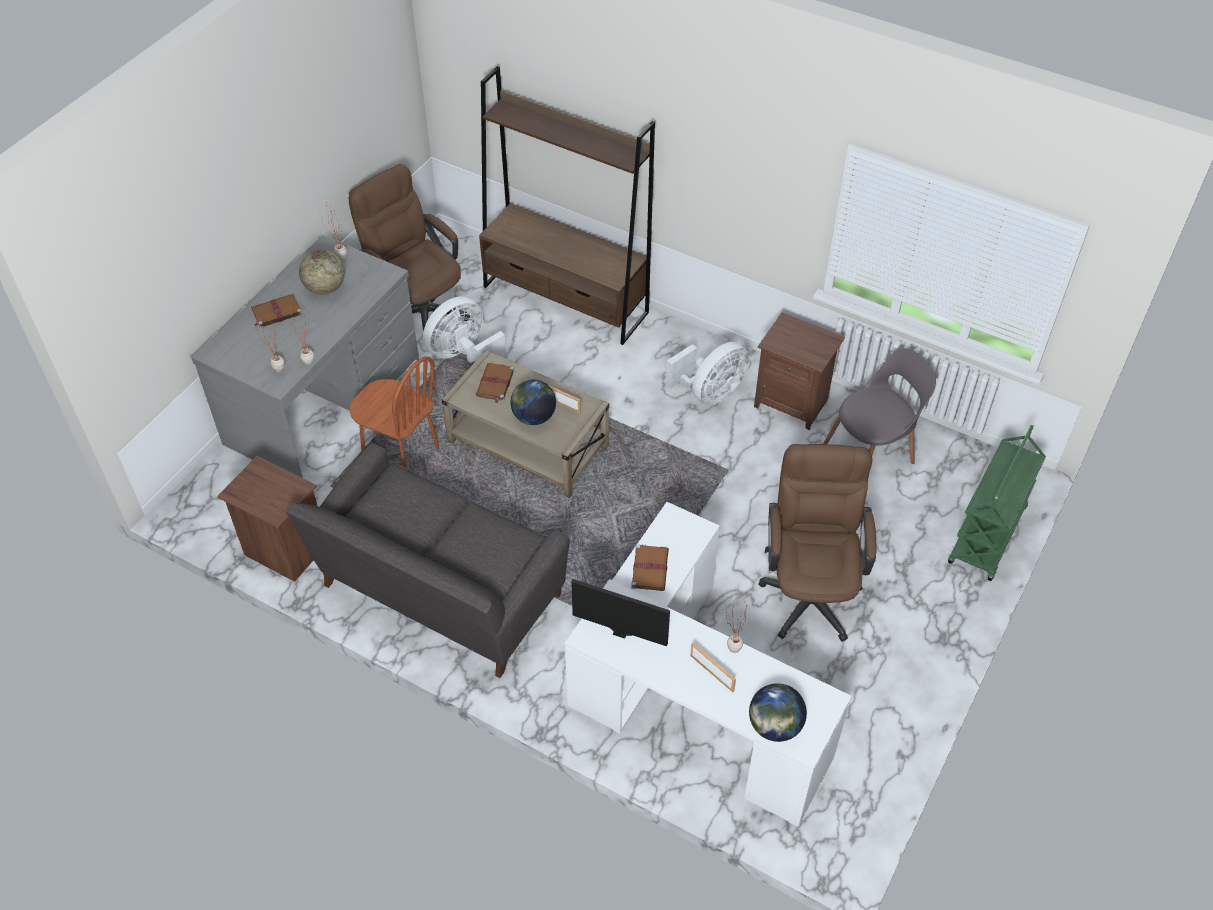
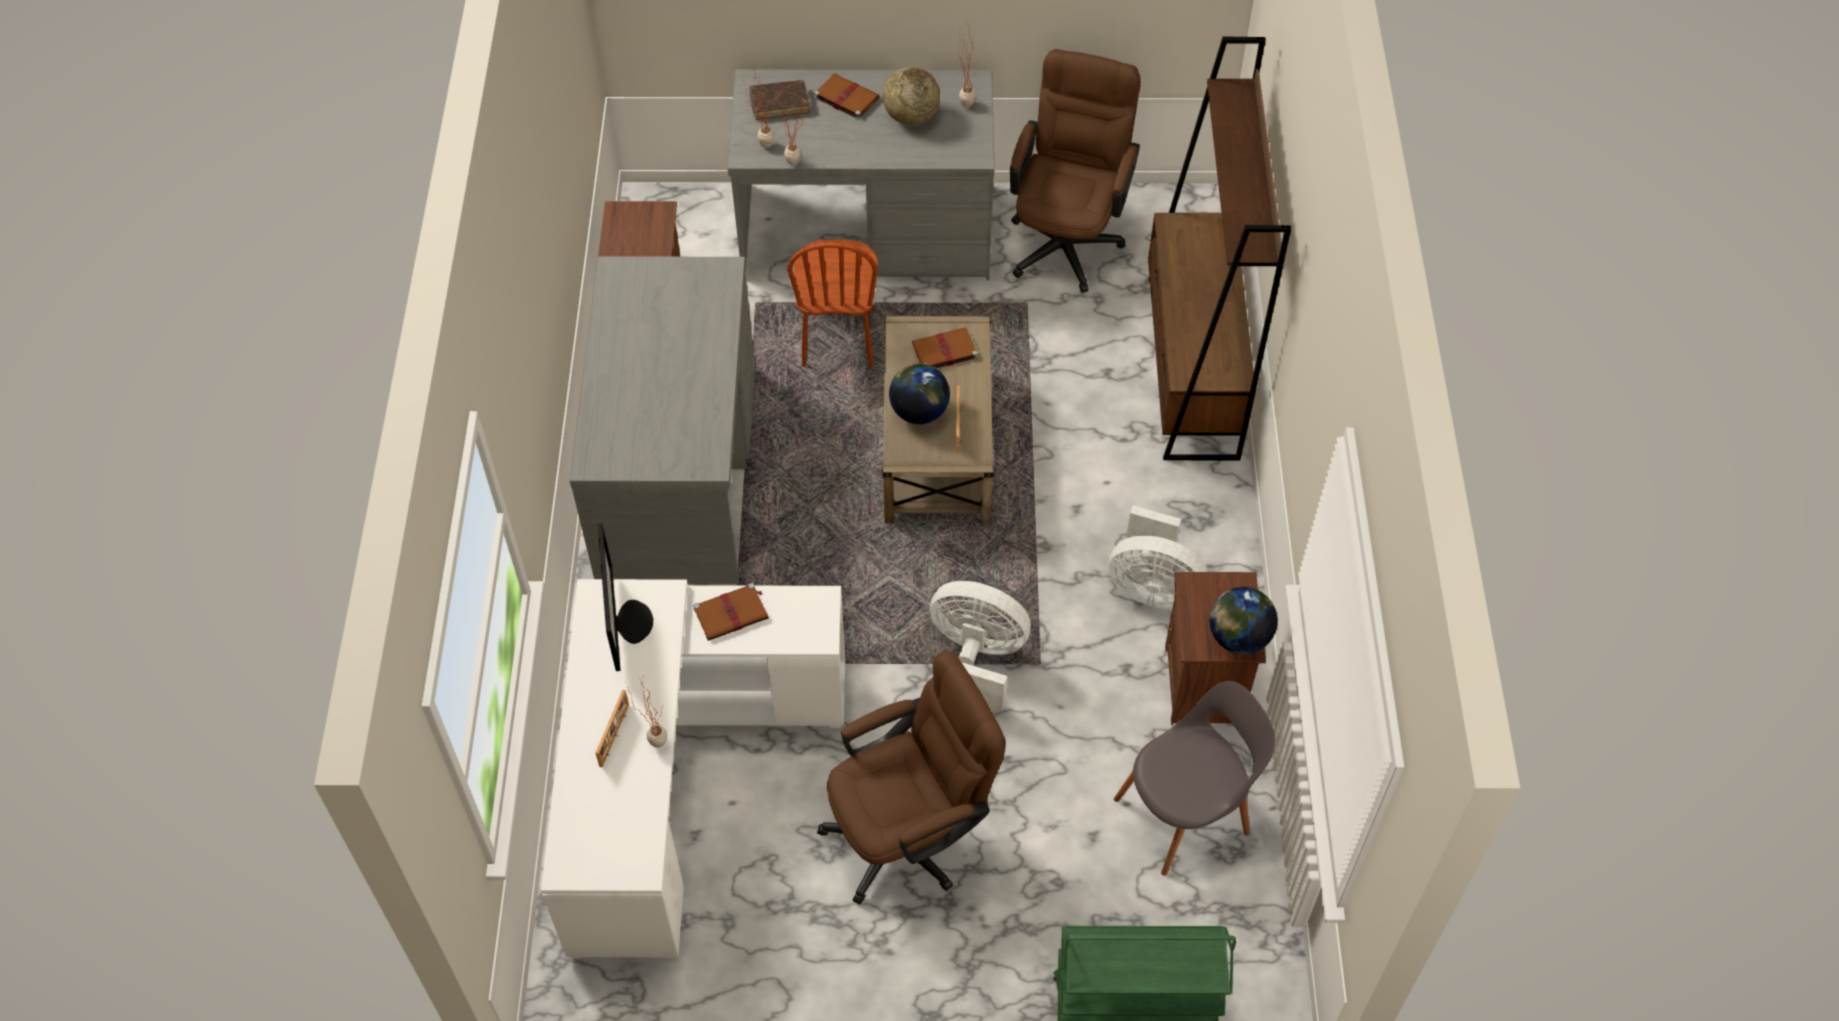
camera: 60 degrees right, 5 degrees up
grey sofa [286,443,570,678] -> grey desk [570,256,758,584]
white fan [423,296,507,363] -> white fan moved to [930,581,1031,711]
globe [749,683,807,742] -> globe moved to [1209,587,1278,654]
grey chair [823,348,936,464] -> grey chair turned 60 degrees counterclockwise [1114,681,1276,876]
none -> brown book [749,80,810,120]

